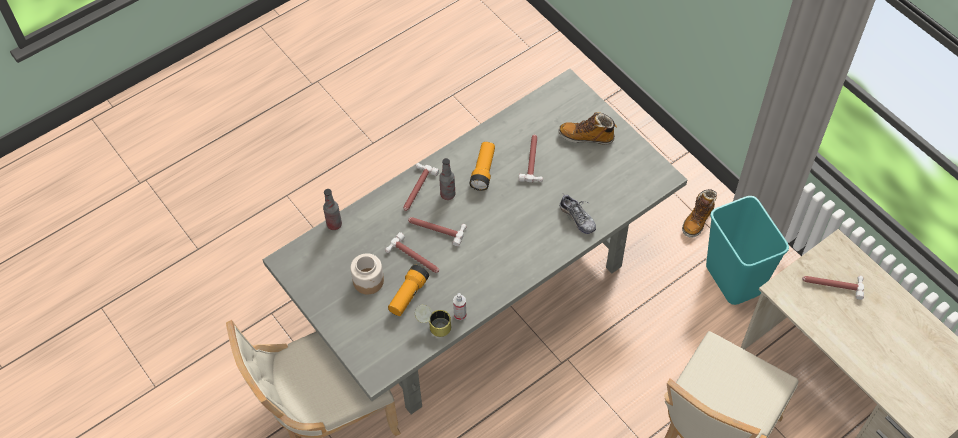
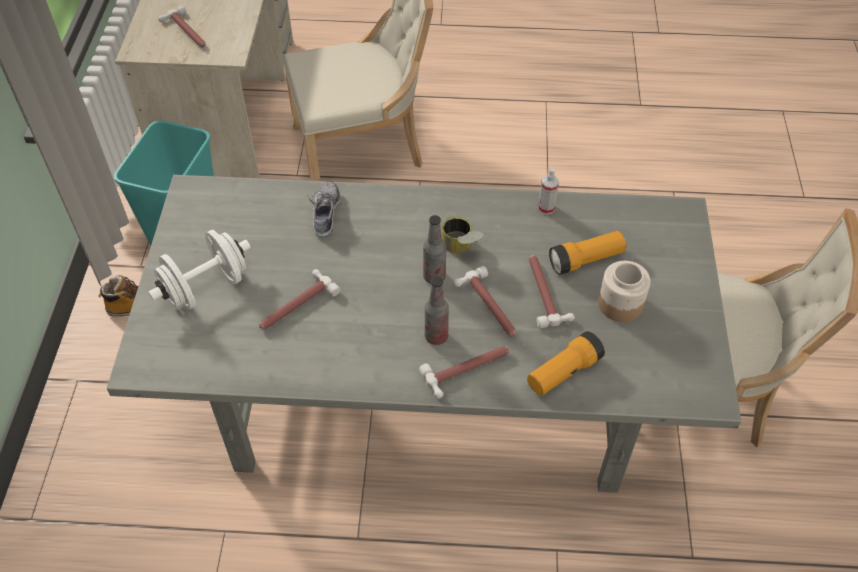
camera: 140 degrees left, 5 degrees down
bottle [323,189,342,230] -> bottle moved to [423,215,446,284]
can [415,305,451,337] -> can moved to [442,217,484,254]
flashlight [469,142,495,191] -> flashlight moved to [527,331,605,396]
boot [559,112,617,145] -> white dumbbell [148,230,250,310]

